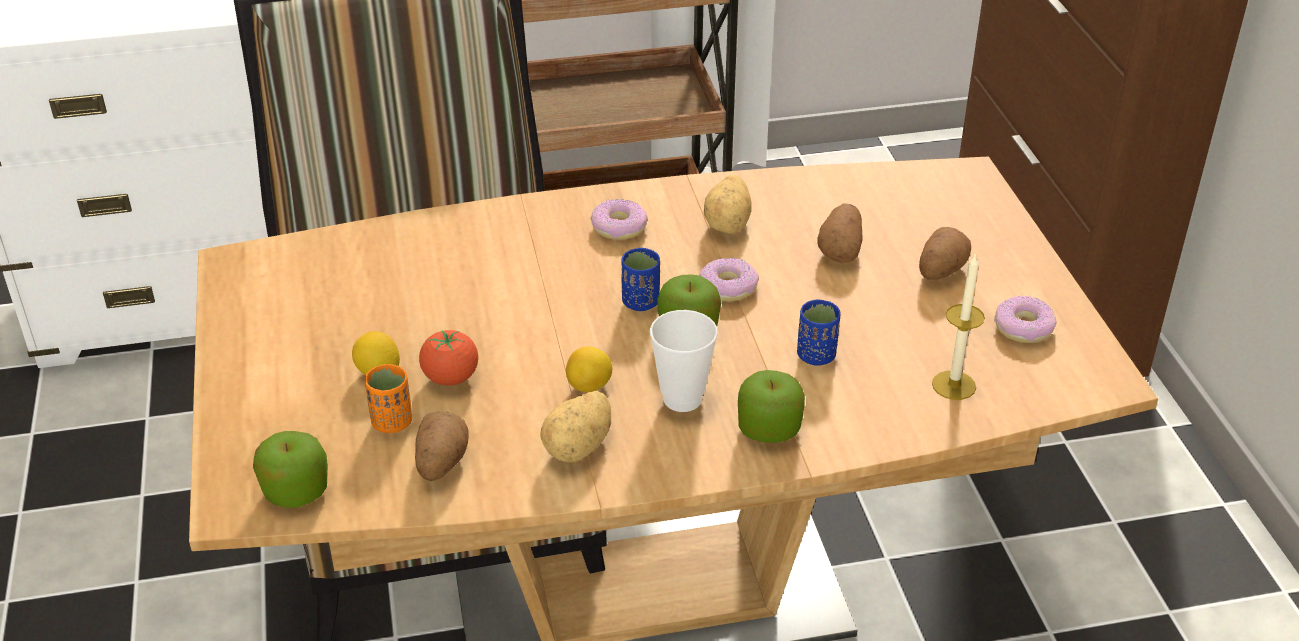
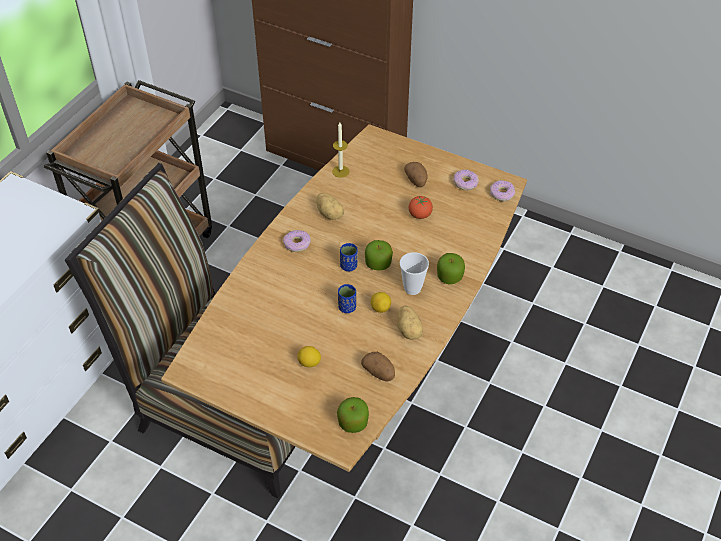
camera: 50 degrees left, 10 degrees up
orange cup [365,364,412,433] -> none
tomato [419,330,478,386] -> tomato moved to [409,196,433,219]
donut [699,258,759,302] -> donut moved to [490,180,515,201]
blue cup [797,300,840,366] -> blue cup moved to [338,284,356,313]
potato [818,203,863,263] -> none
candle [932,253,985,400] -> candle moved to [332,122,349,178]

